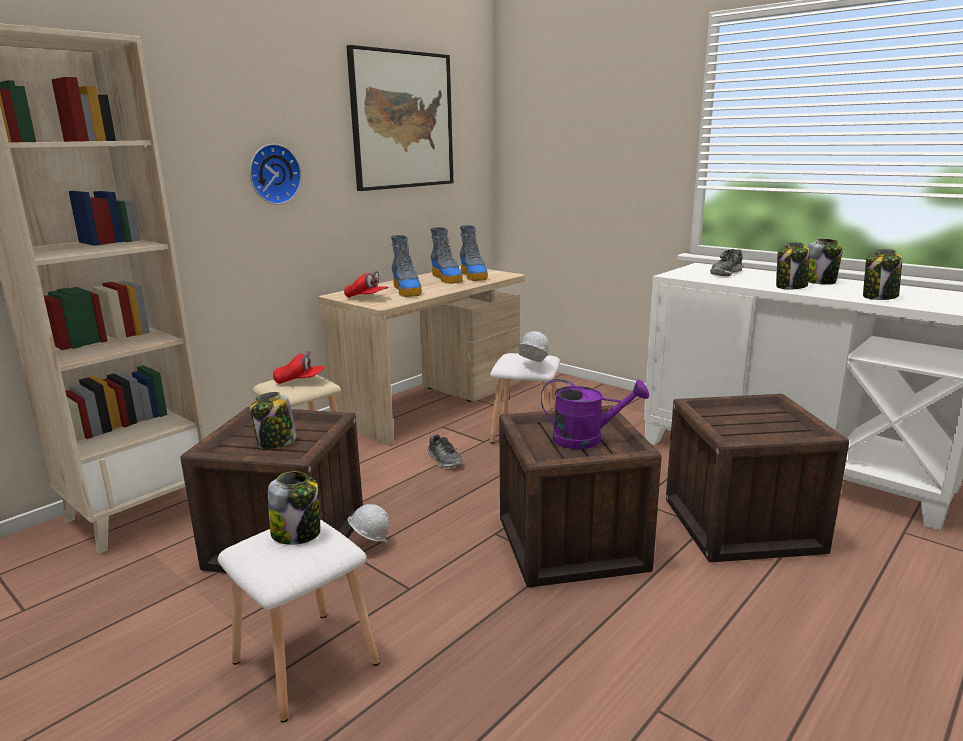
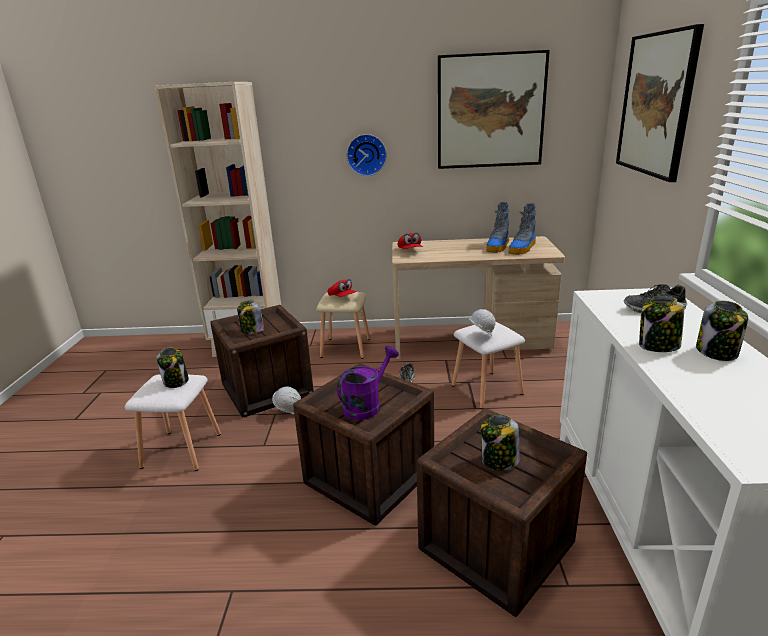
camera: 50 degrees right, 5 degrees up
boot [391,235,422,297] -> none
purple watering can [541,379,649,449] -> purple watering can turned 105 degrees counterclockwise [337,346,399,420]
jar [863,249,902,300] -> jar moved to [481,415,520,470]
none -> picture [616,24,704,182]

